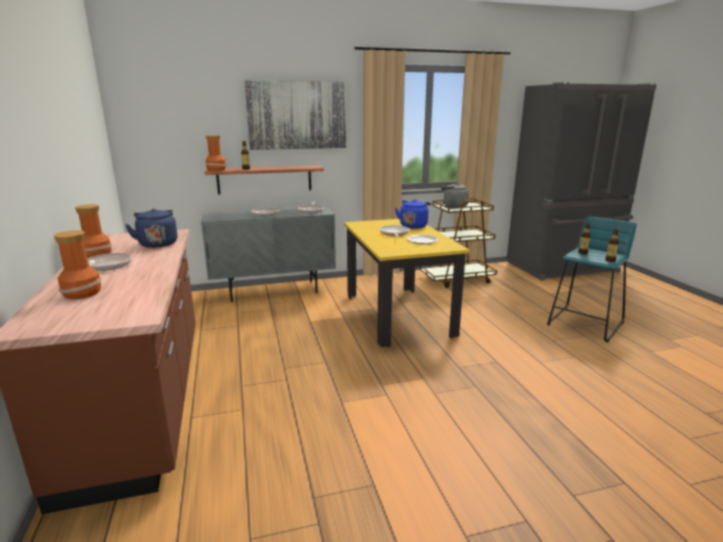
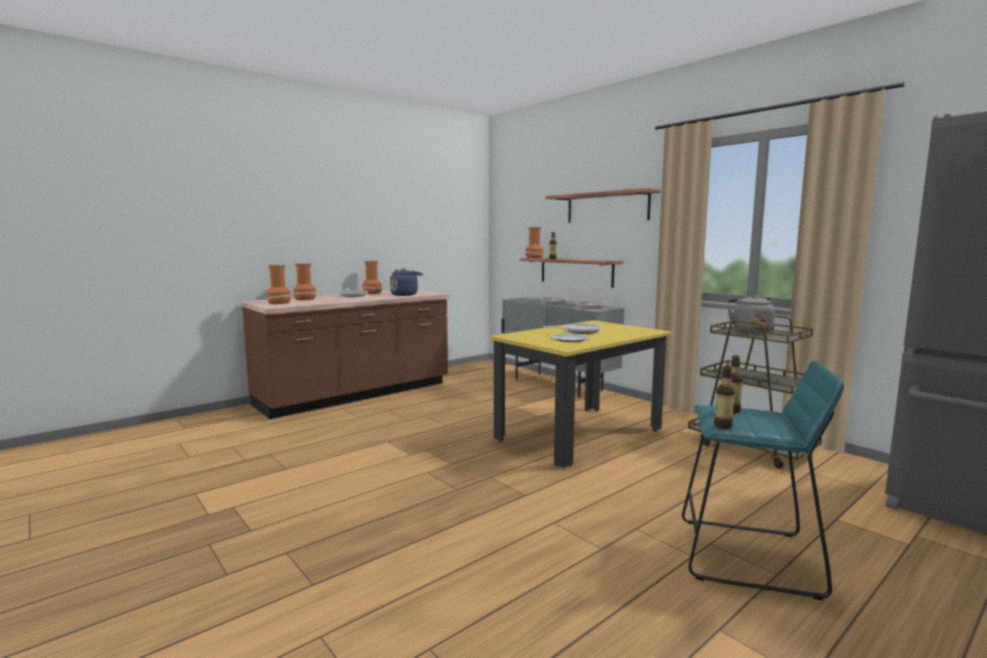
camera: 65 degrees right, 10 degrees down
picture [245,81,346,150] -> shelf [545,188,661,223]
blue kettle [395,200,431,229] -> none
none -> vase [266,265,291,304]

